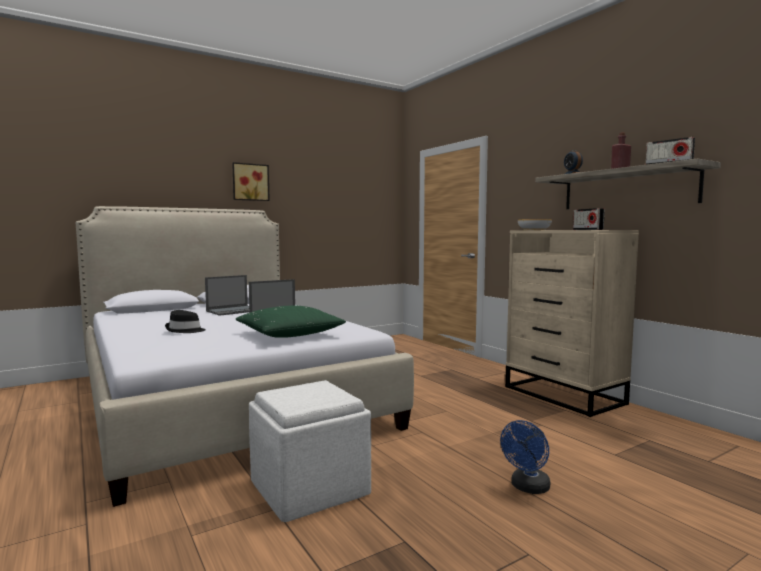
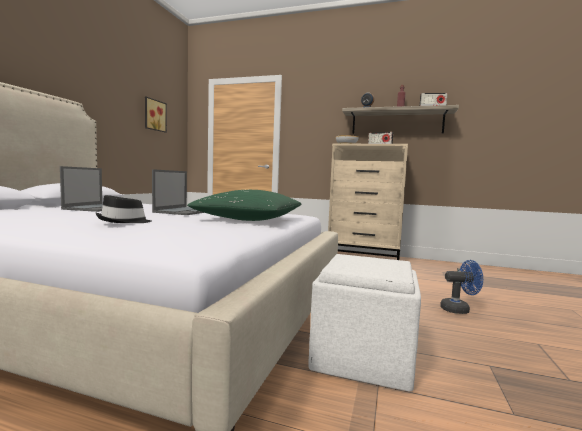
camera: 40 degrees left, 0 degrees up
picture [232,162,270,201] -> picture moved to [145,96,167,133]
blue fan [500,420,550,494] -> blue fan turned 90 degrees counterclockwise [440,260,483,314]

